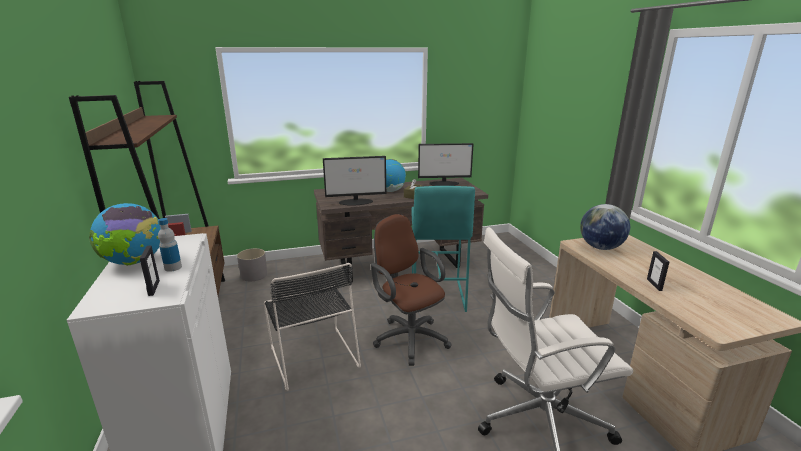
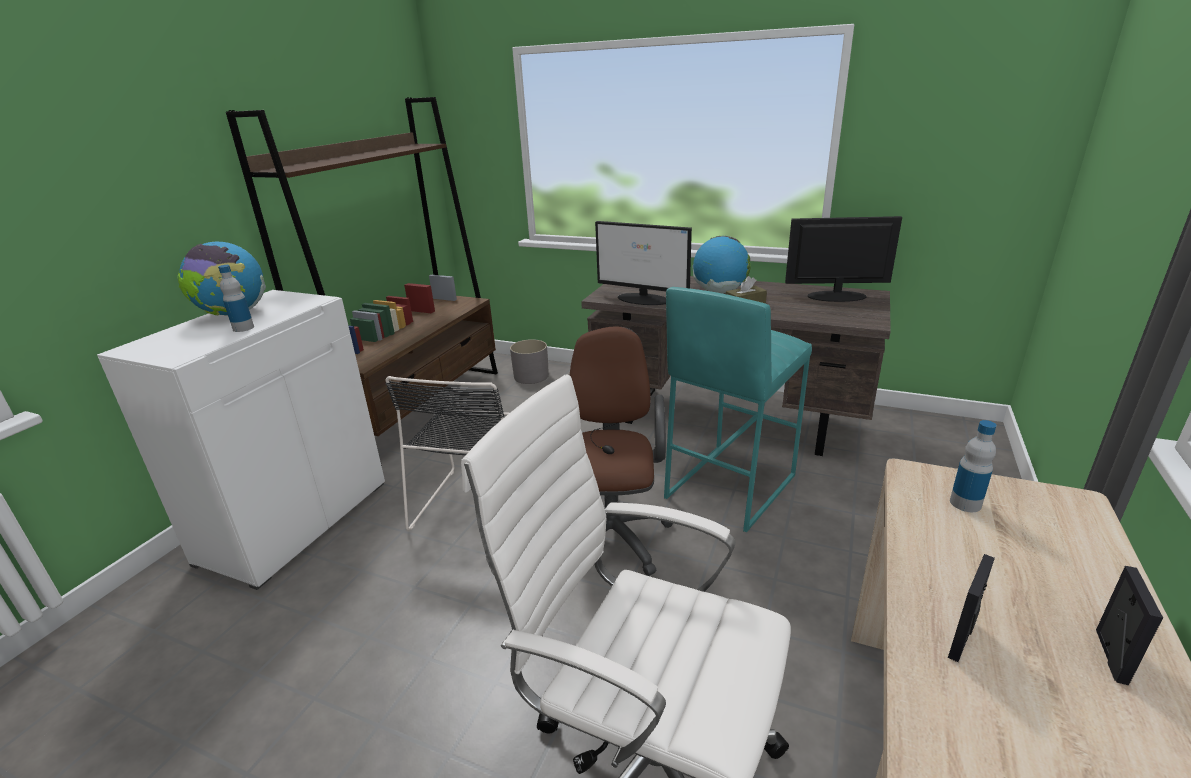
camera: 40 degrees right, 5 degrees up
picture frame [140,245,160,296] -> picture frame moved to [1096,566,1163,685]
monitor [418,143,474,186] -> monitor turned 150 degrees clockwise [785,216,902,302]
globe [580,204,630,250] -> bottle [950,420,997,512]

